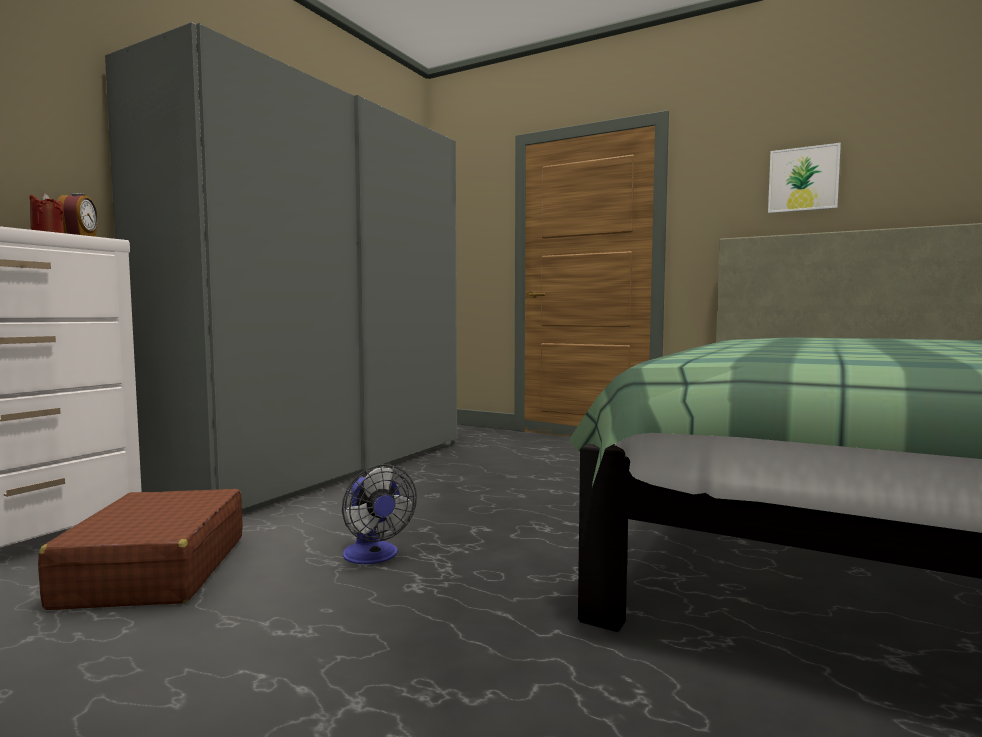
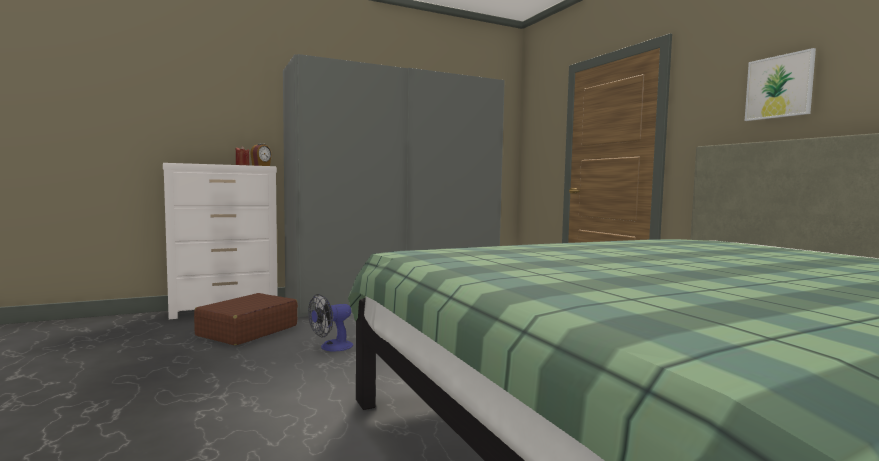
camera: 35 degrees right, 0 degrees up
fan [342,464,417,564] -> fan turned 45 degrees clockwise [308,294,353,351]

